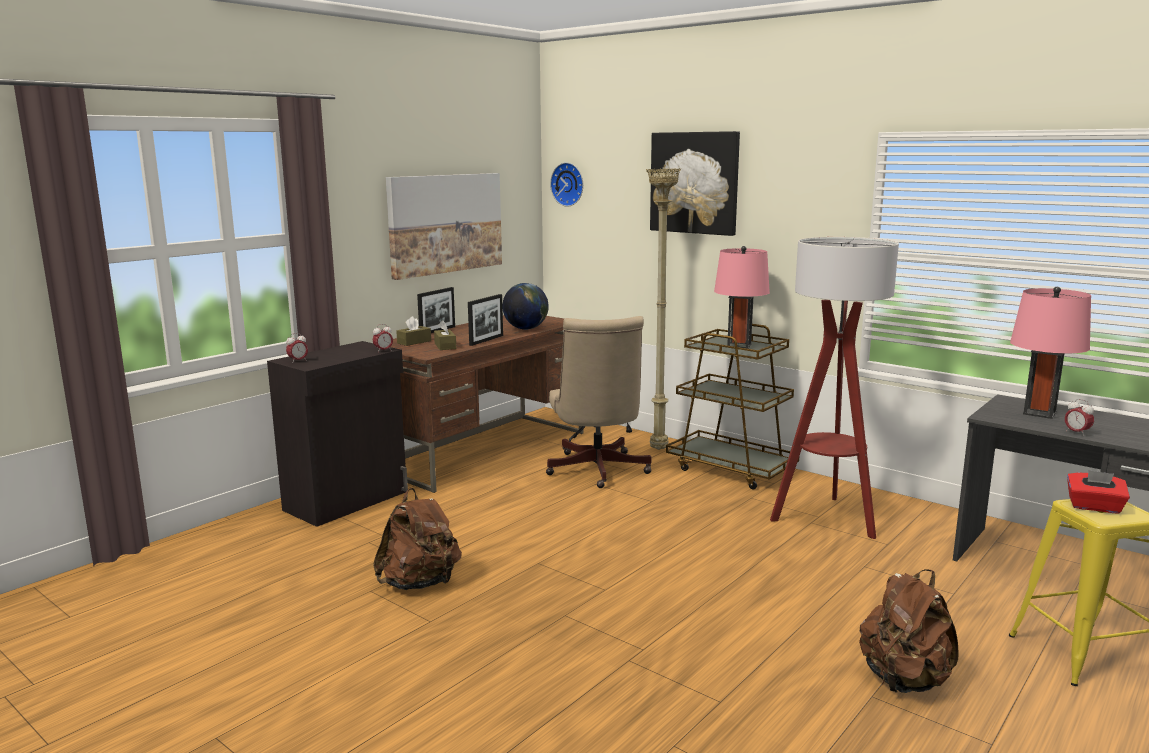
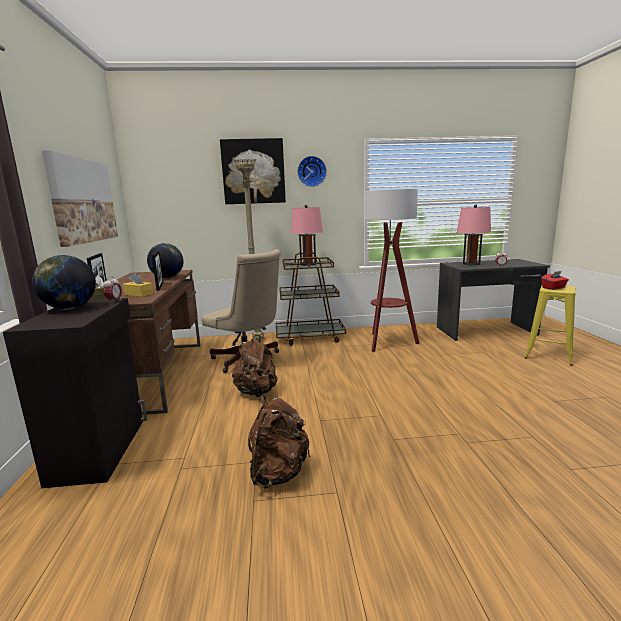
camera: 45 degrees left, 0 degrees up
alarm clock [286,333,308,361] -> none
brown tissue box [434,320,456,350] -> yellow tissue box [123,273,153,297]
wall clock [550,162,583,207] -> wall clock moved to [297,156,327,187]
brown backpack [859,569,959,693] -> brown backpack moved to [232,335,278,397]
none -> globe [32,255,96,310]

